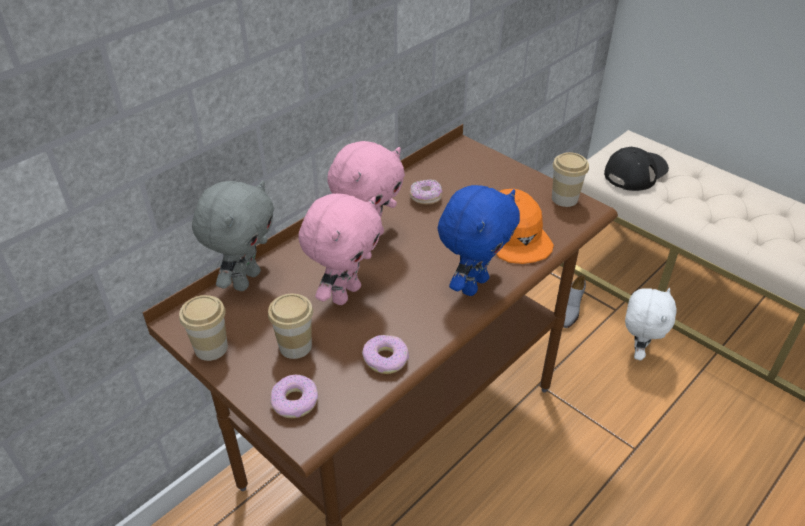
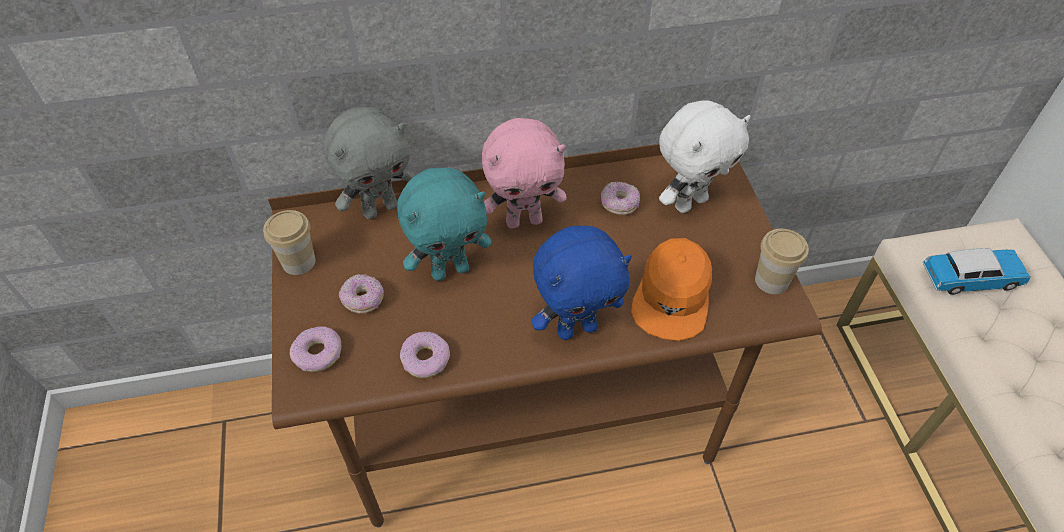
camera: 35 degrees right, 10 degrees up
cup [268,294,313,359] -> donut [339,274,384,314]
pink plush toy [298,193,382,305] -> turquoise plush toy [397,167,492,281]
grey shoe [563,275,586,328] -> none
black cap [604,146,669,191] -> toy car [923,248,1031,295]
white plush toy [625,288,677,360] -> white plush toy moved to [659,100,751,213]

